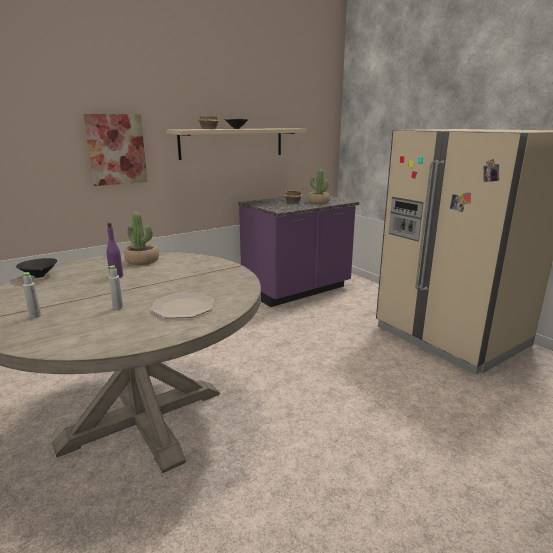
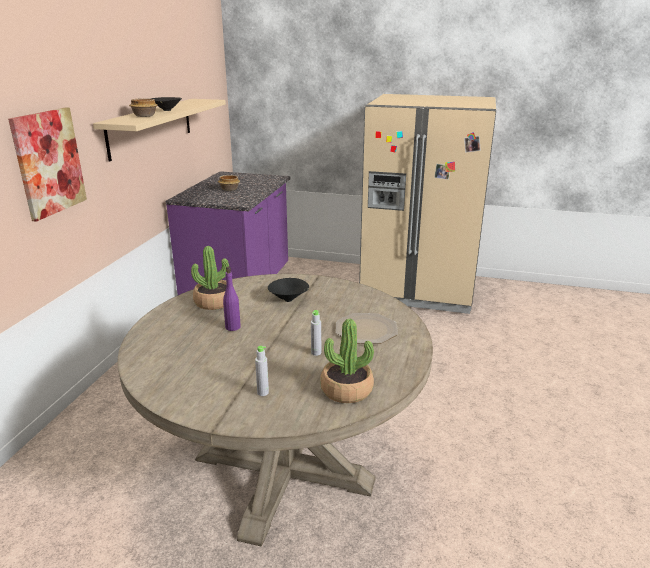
camera: 40 degrees left, 5 degrees up
black bowl [16,258,57,278] -> black bowl moved to [268,278,309,302]
potted plant [308,169,330,204] -> potted plant moved to [320,319,374,403]

